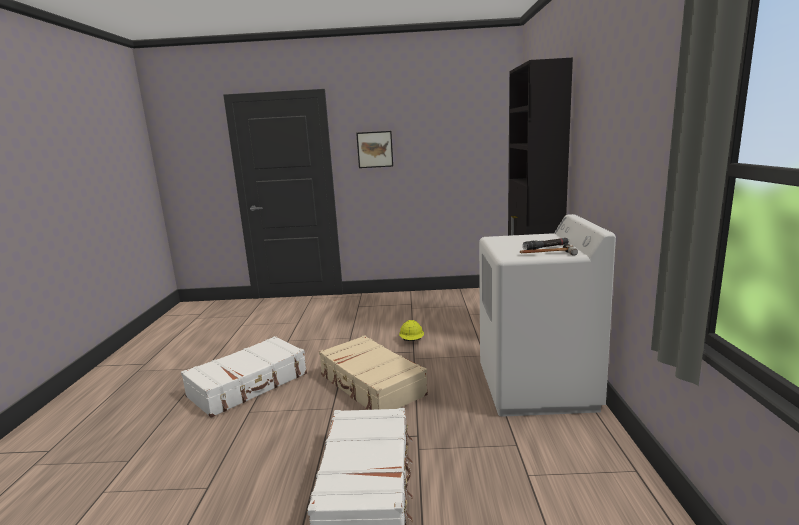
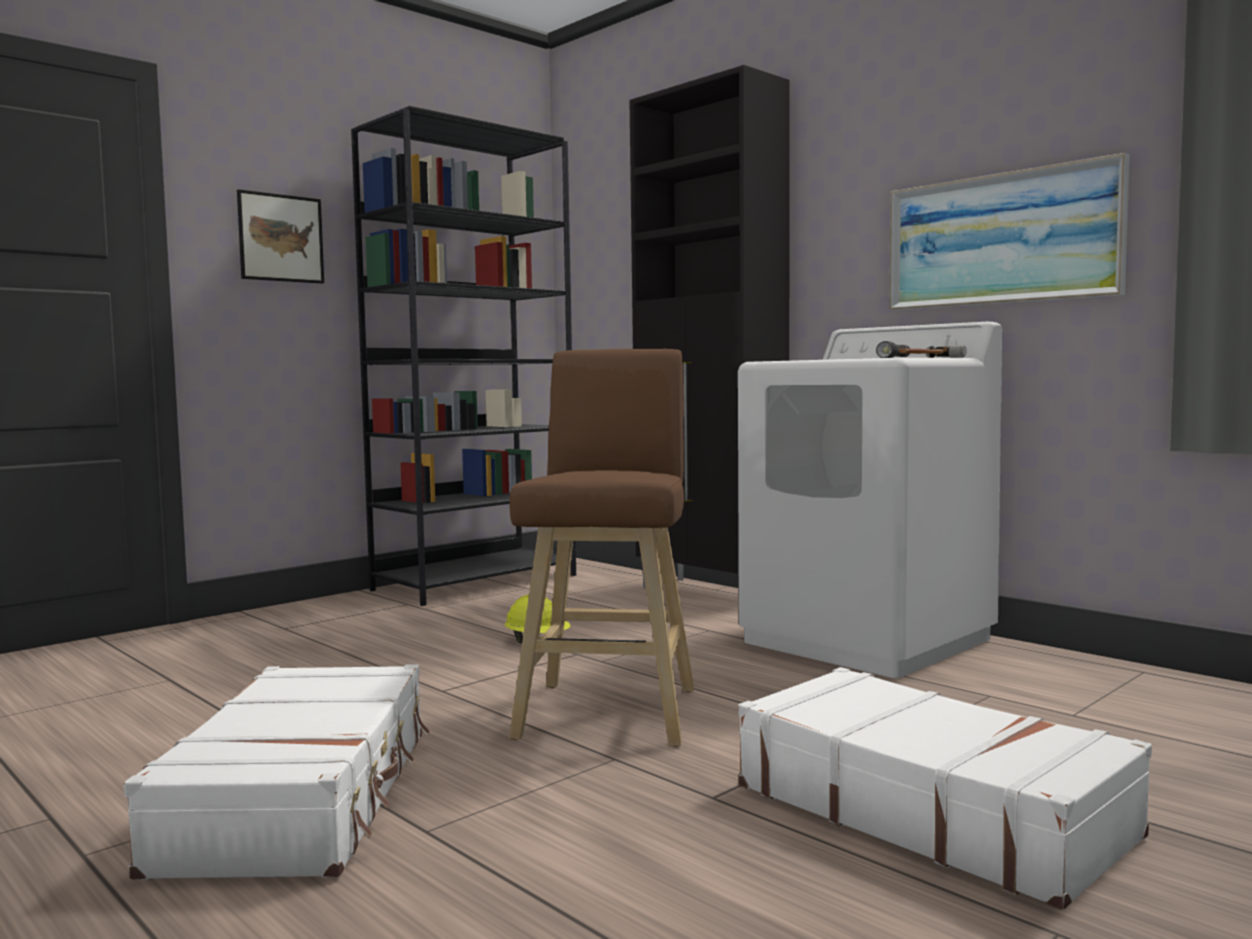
camera: 45 degrees left, 10 degrees down
beige suitcase [319,335,428,410] -> brown stool [509,349,694,747]
none -> black bookcase [351,106,576,606]
none -> picture [889,153,1130,311]

